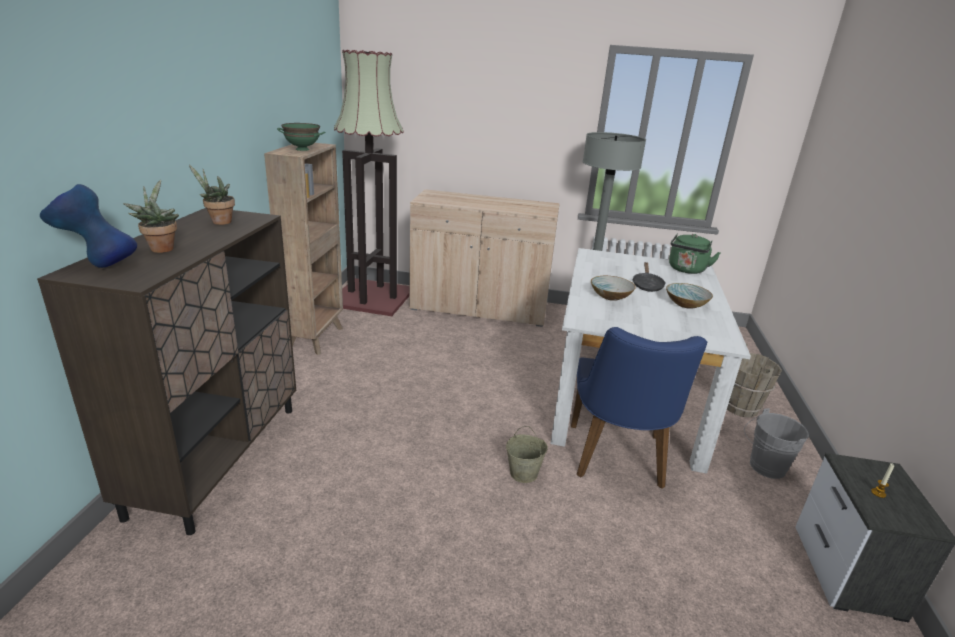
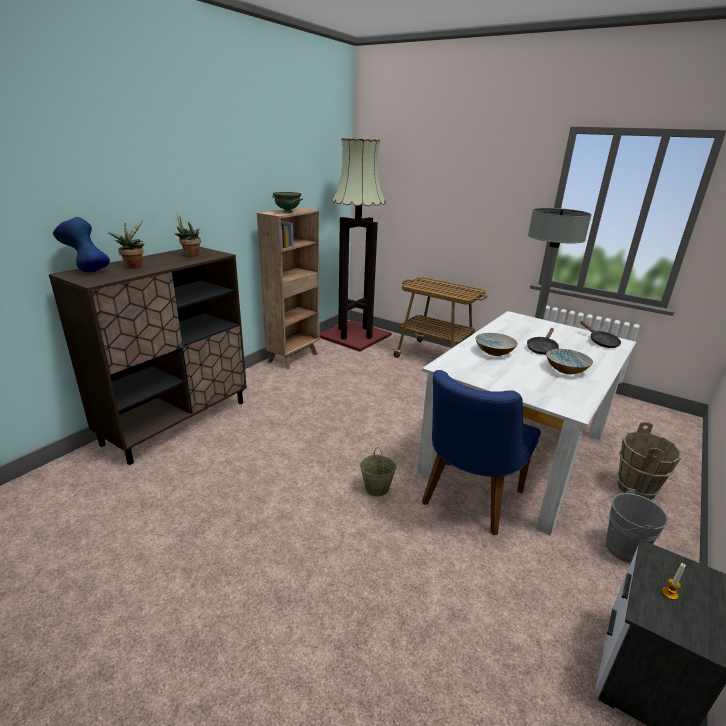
camera: 25 degrees right, 0 degrees up
beige cabinet [409,189,560,327] -> cart [391,277,487,358]
green kettle [669,233,720,274] -> black frying pan [580,321,621,348]

